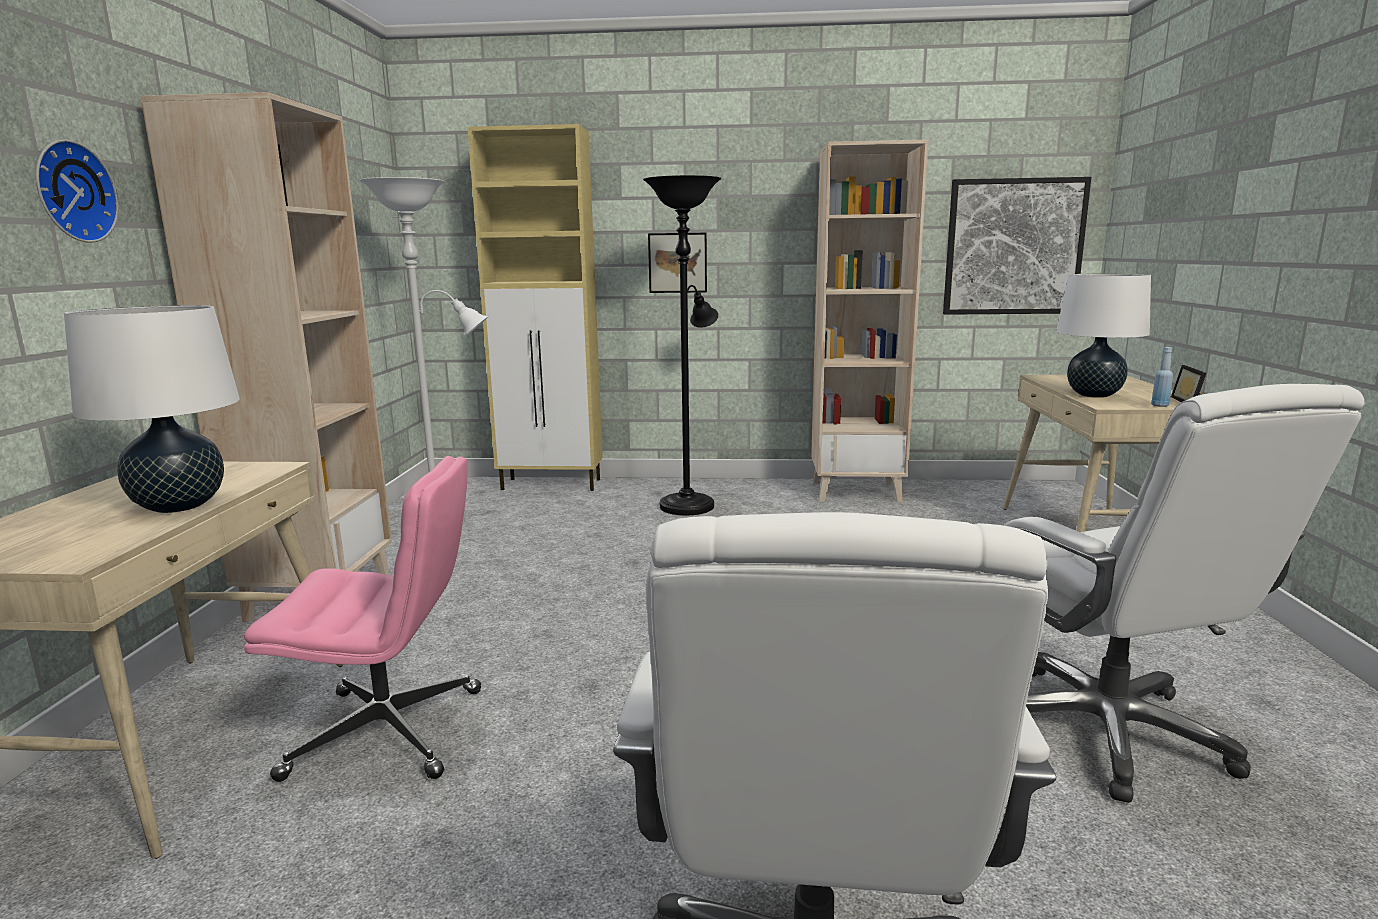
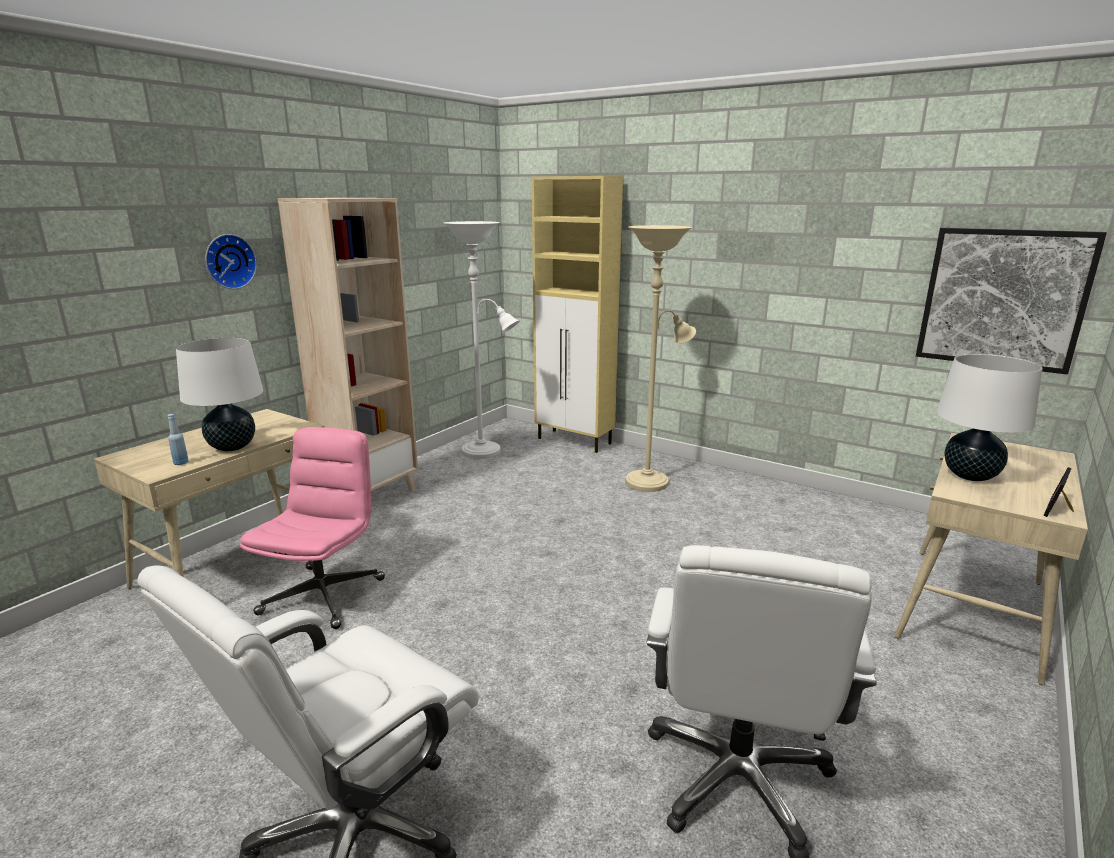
camera: 30 degrees right, 5 degrees up
pink office chair [244,456,481,782] -> pink office chair turned 105 degrees counterclockwise [240,427,385,629]
black floor lamp [643,175,721,516] -> beige floor lamp [625,225,696,492]
picture [648,233,707,293] -> none
beige bookcase [811,140,929,502] -> none
blue bottle [1151,347,1173,407] -> blue bottle moved to [168,414,188,465]

